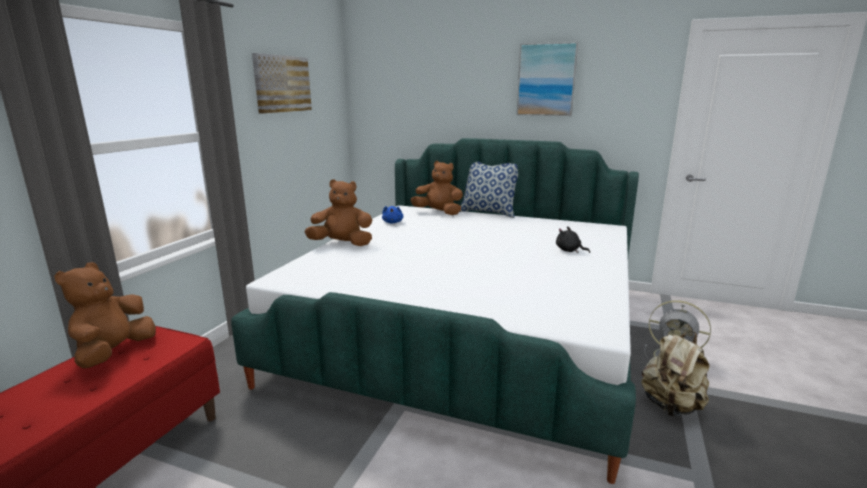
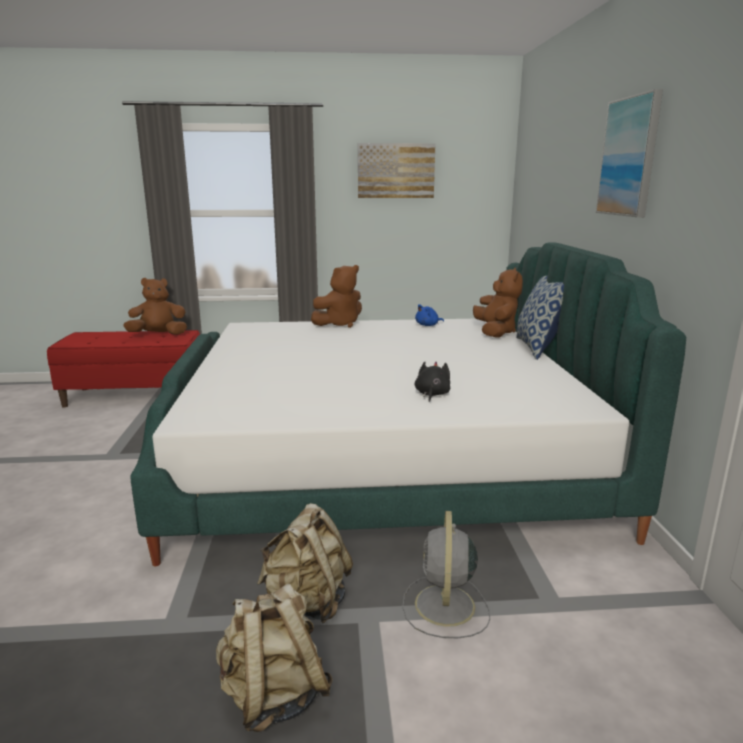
camera: 65 degrees right, 0 degrees up
brown plush toy [304,179,372,246] -> brown plush toy turned 75 degrees clockwise [311,265,362,328]
none -> beige backpack [216,583,333,732]

